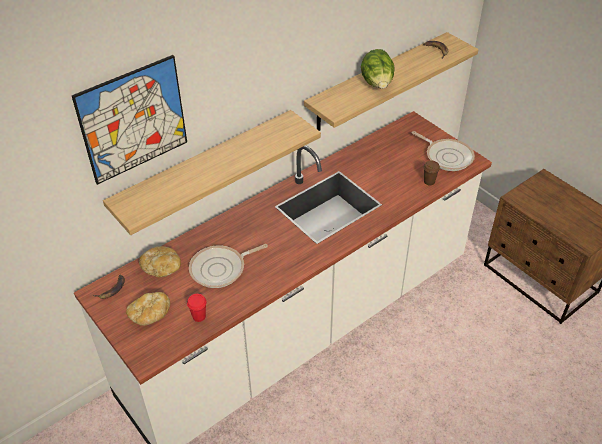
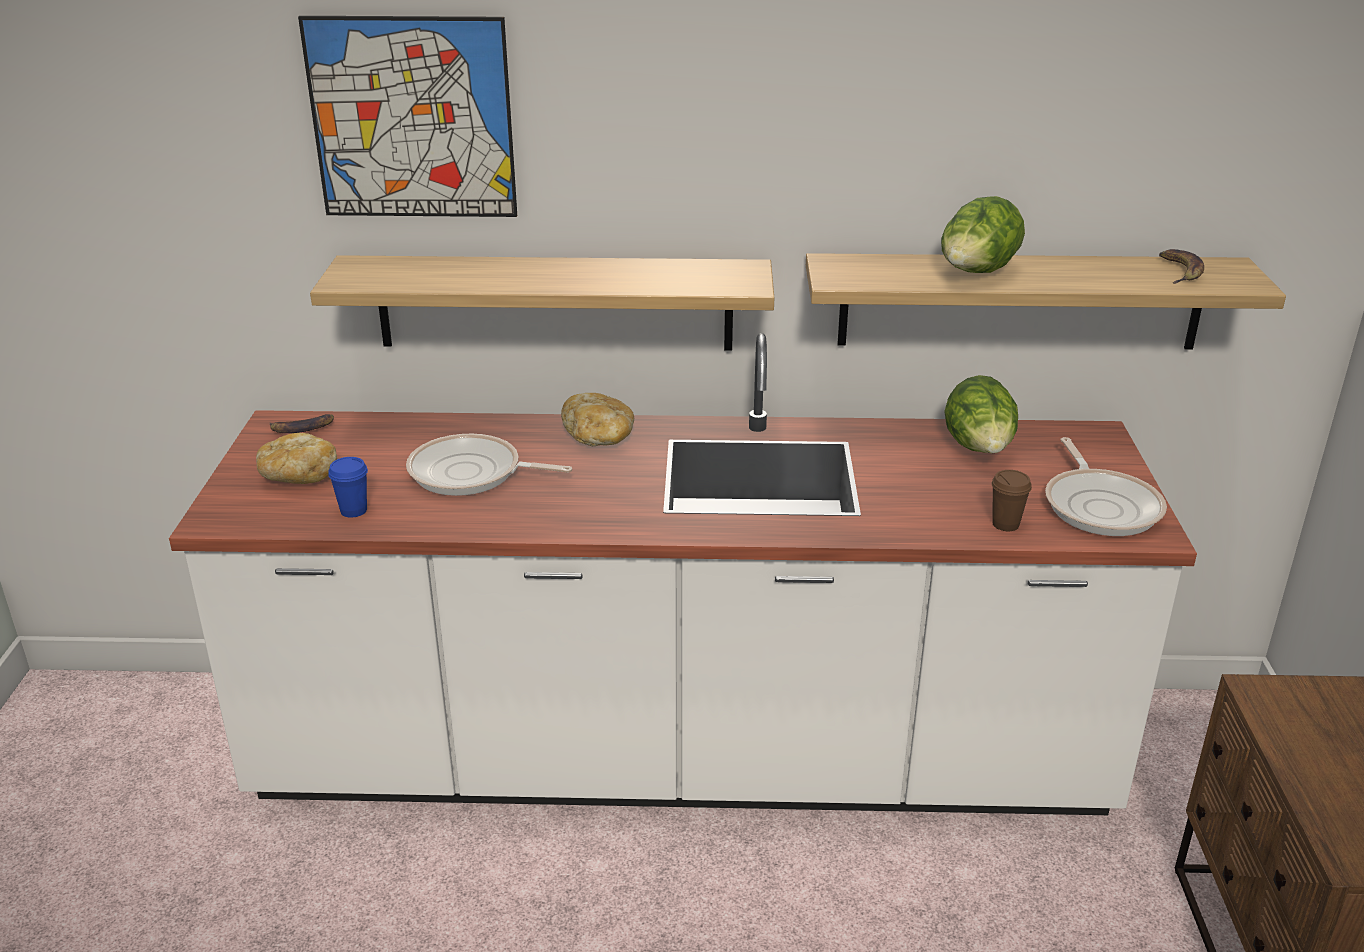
camera: 40 degrees right, 15 degrees down
bread [139,246,181,277] -> bread moved to [561,393,634,446]
red cup [187,294,207,322] -> blue cup [328,457,368,518]
none -> lettuce [944,375,1018,453]

